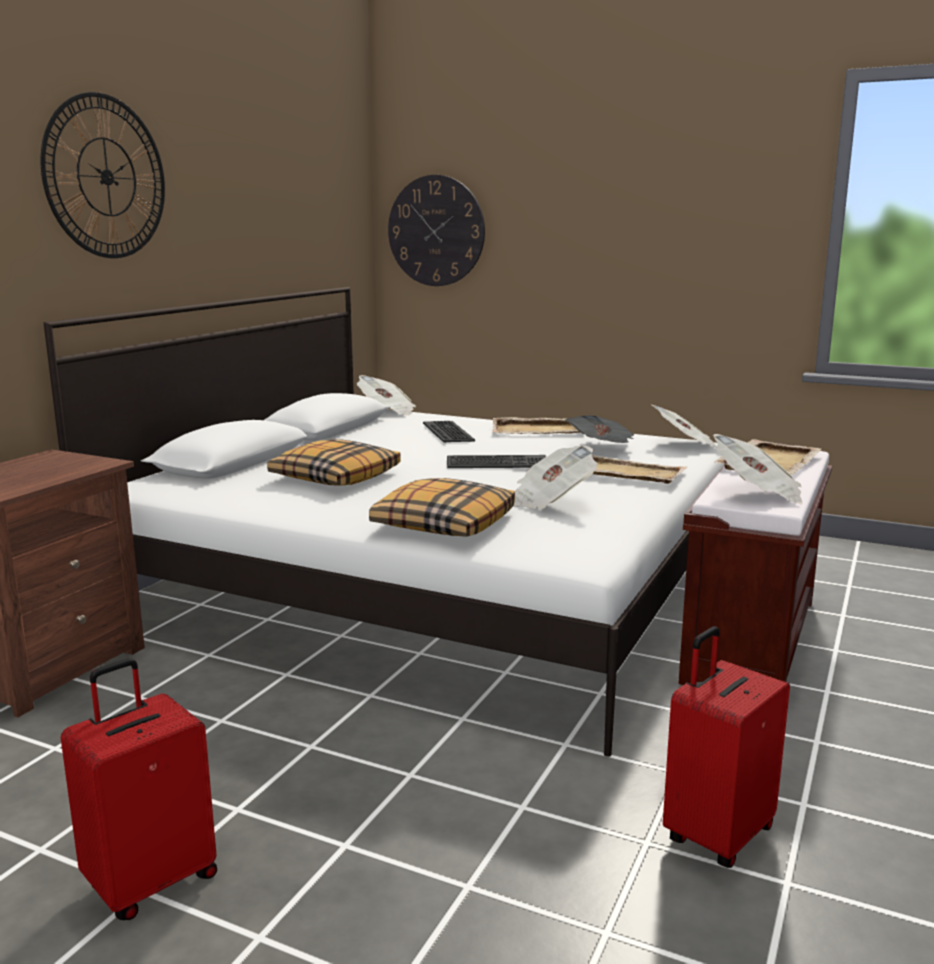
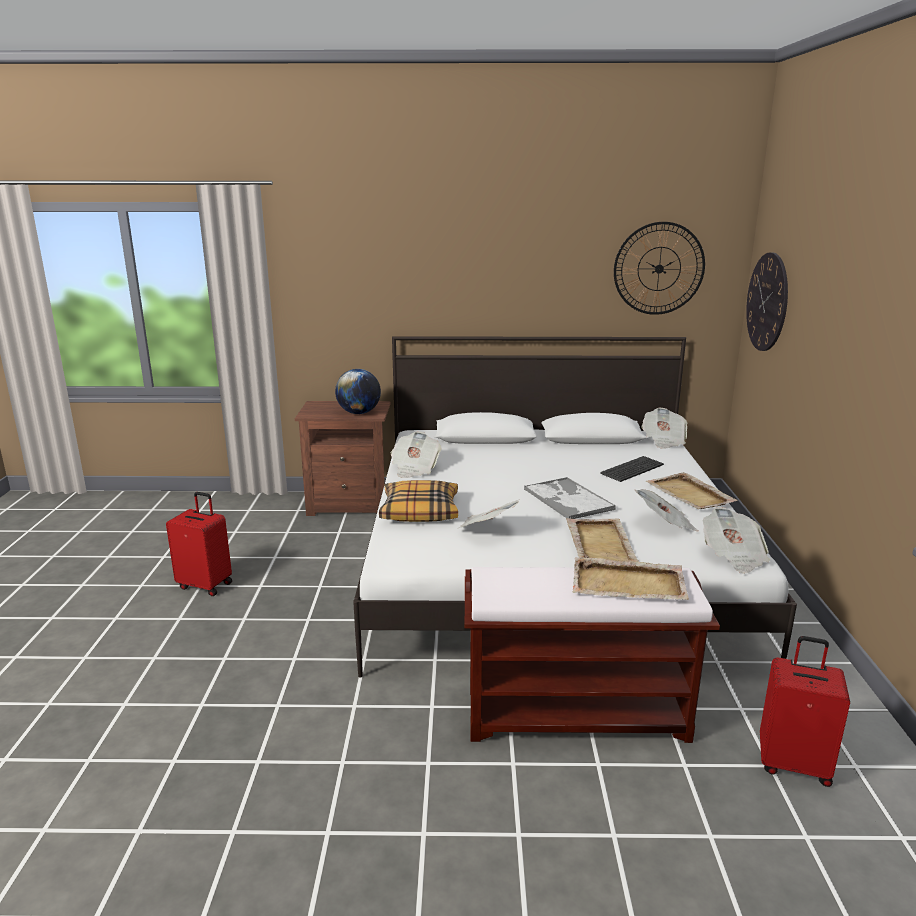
camera: 65 degrees right, 5 degrees up
wall clock [41,92,165,258] -> wall clock moved to [614,222,705,315]
pillow [267,440,401,486] -> none
keyboard [447,455,546,468] -> tray [524,477,616,519]
red suitcase [663,626,790,868] -> red suitcase moved to [760,636,850,787]
newspaper [713,434,803,505] -> newspaper moved to [390,432,441,478]
none -> globe [335,369,381,414]

